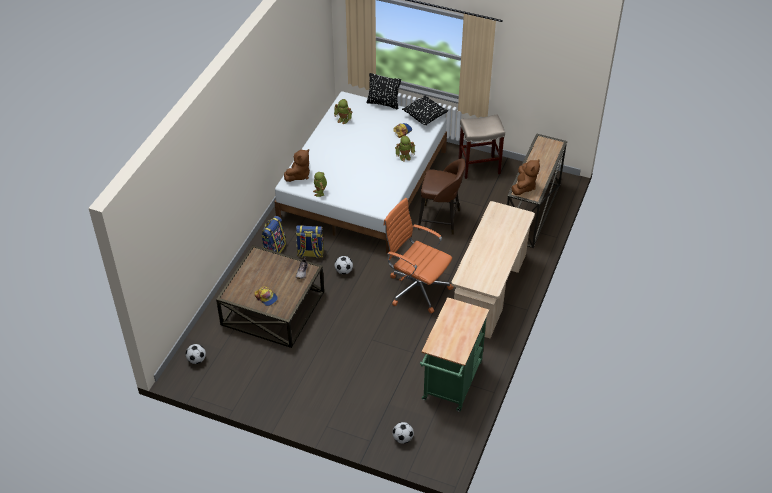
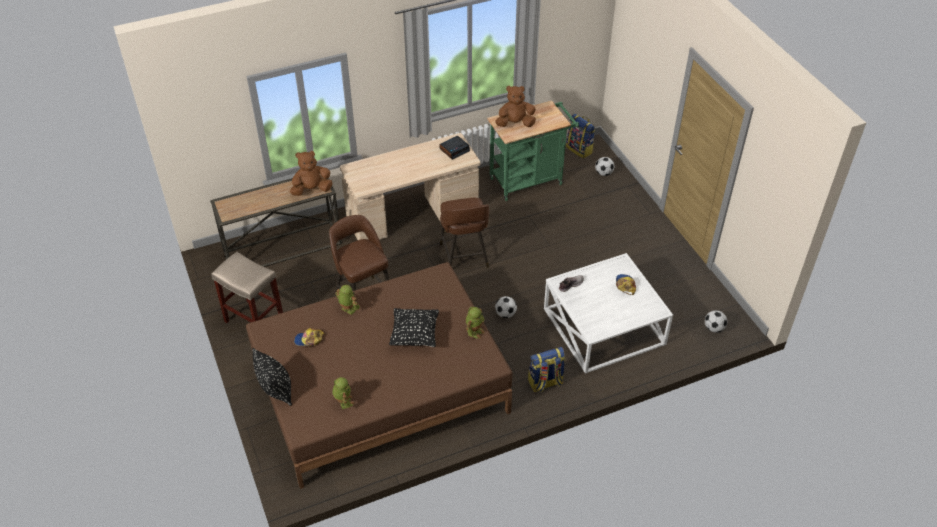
camera: 135 degrees left, 0 degrees up
brown coffee table [216,245,324,348] -> white coffee table [544,253,673,374]
white bed [275,91,447,253] -> brown bed [246,262,512,489]
brown plush toy [284,149,310,182] -> brown plush toy moved to [495,85,536,127]
backpack [296,225,324,258] -> backpack moved to [566,114,595,159]
orange office chair [384,198,453,314] -> brown stool [440,198,489,268]
black pillow [402,96,448,126] -> black pillow moved to [389,308,439,347]
none -> alarm clock [439,136,470,160]

